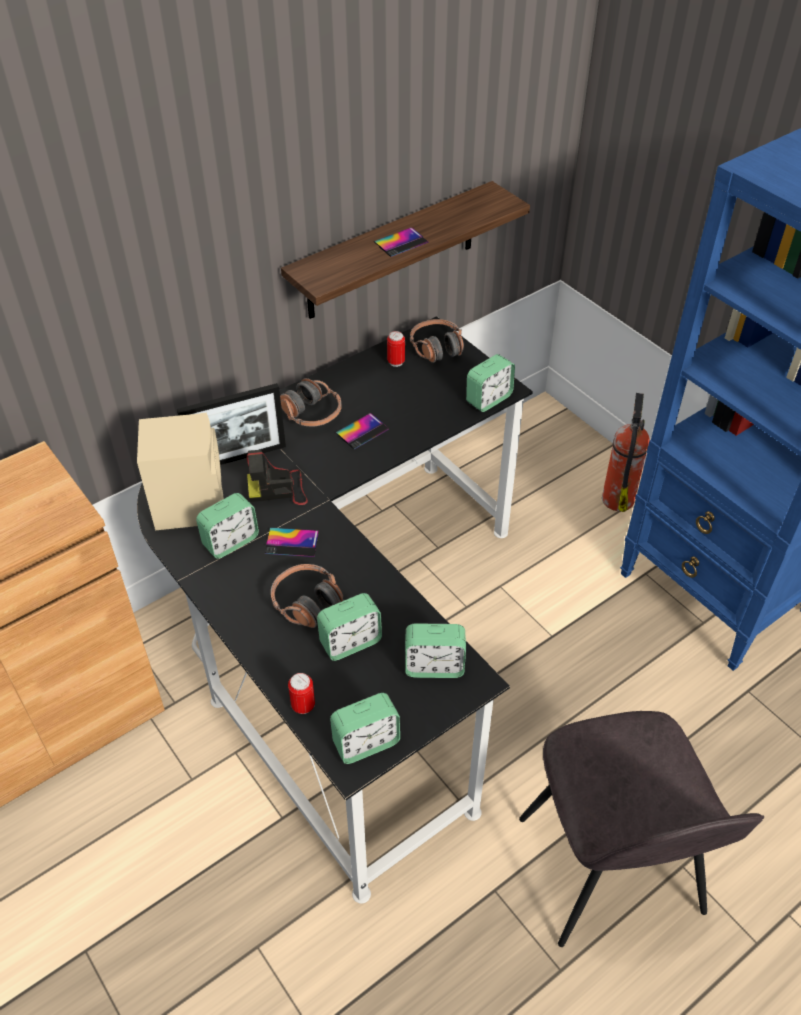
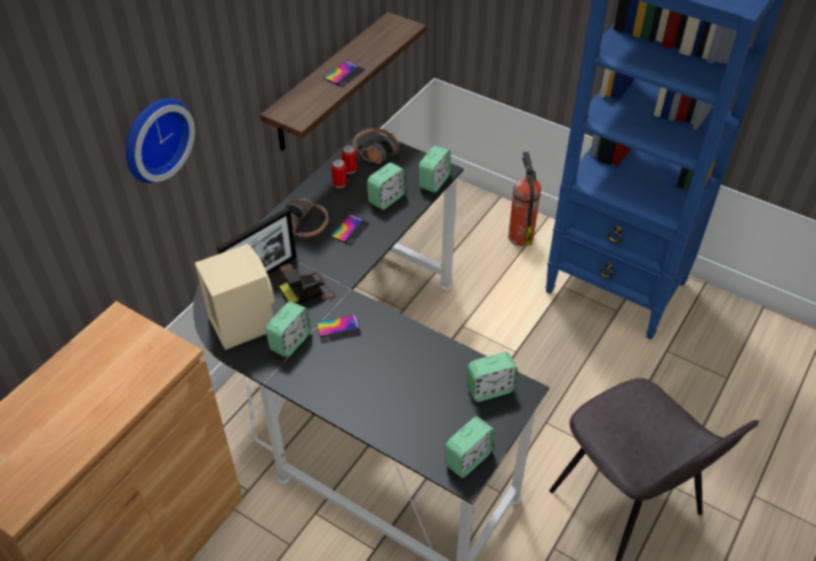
camera: 20 degrees left, 0 degrees up
headphones [271,564,343,628] -> none
can [288,673,315,714] -> can moved to [331,159,347,188]
alarm clock [317,593,382,661] -> alarm clock moved to [367,162,406,210]
none -> wall clock [126,98,195,183]

